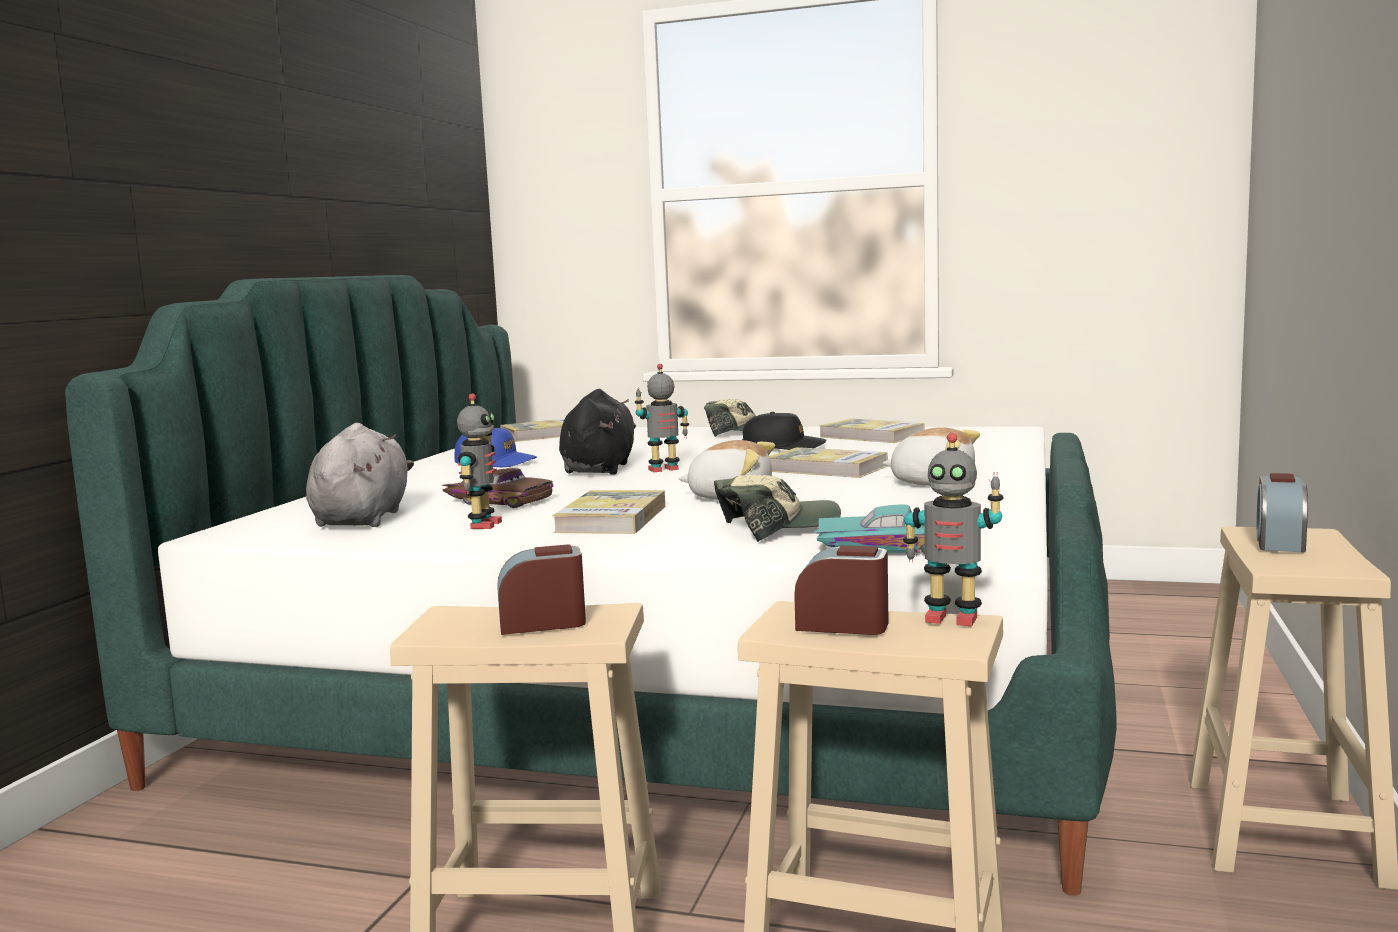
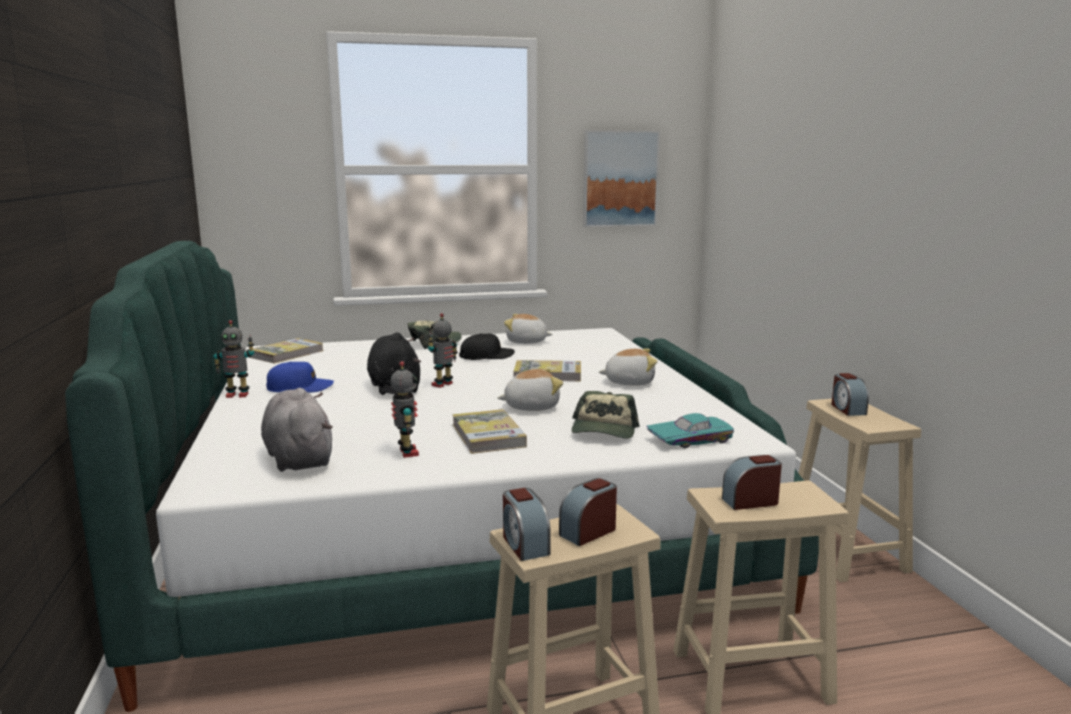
camera: 30 degrees left, 5 degrees up
brown toy car [441,468,553,508] -> none
cap [714,475,841,542] -> cap turned 150 degrees clockwise [572,391,639,439]
book [819,419,925,443] -> plush toy [504,314,553,344]
toy robot [903,433,1004,626] -> toy robot moved to [213,320,254,398]
none -> alarm clock [503,488,551,561]
none -> picture [583,130,660,228]

